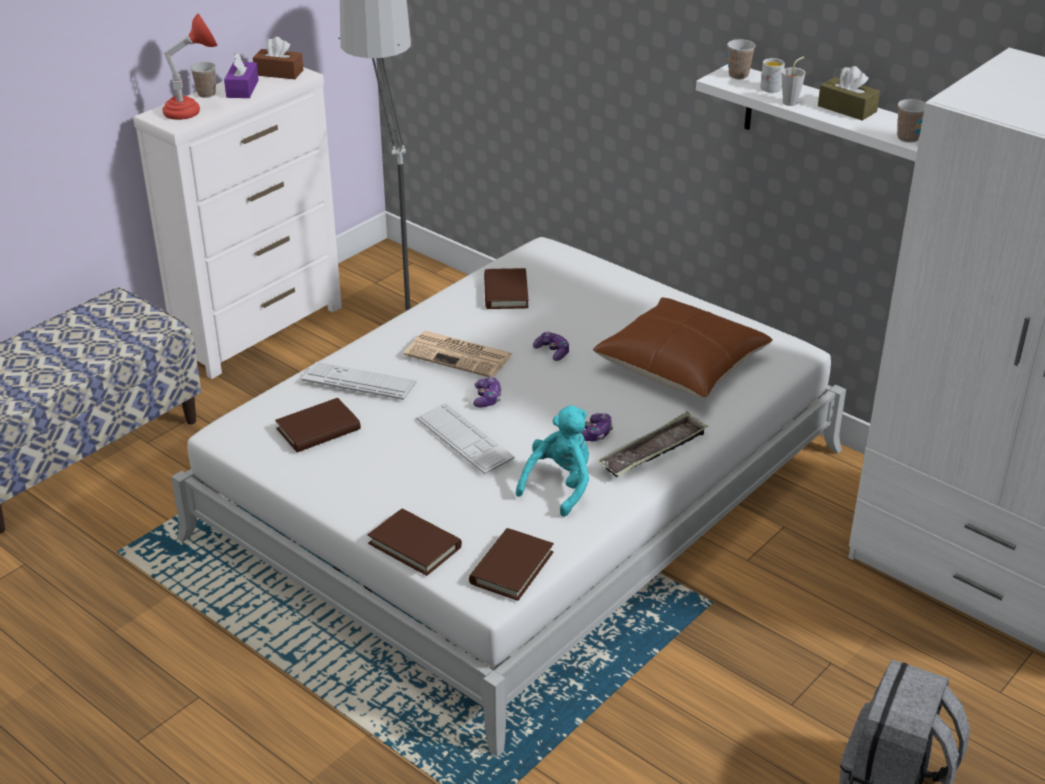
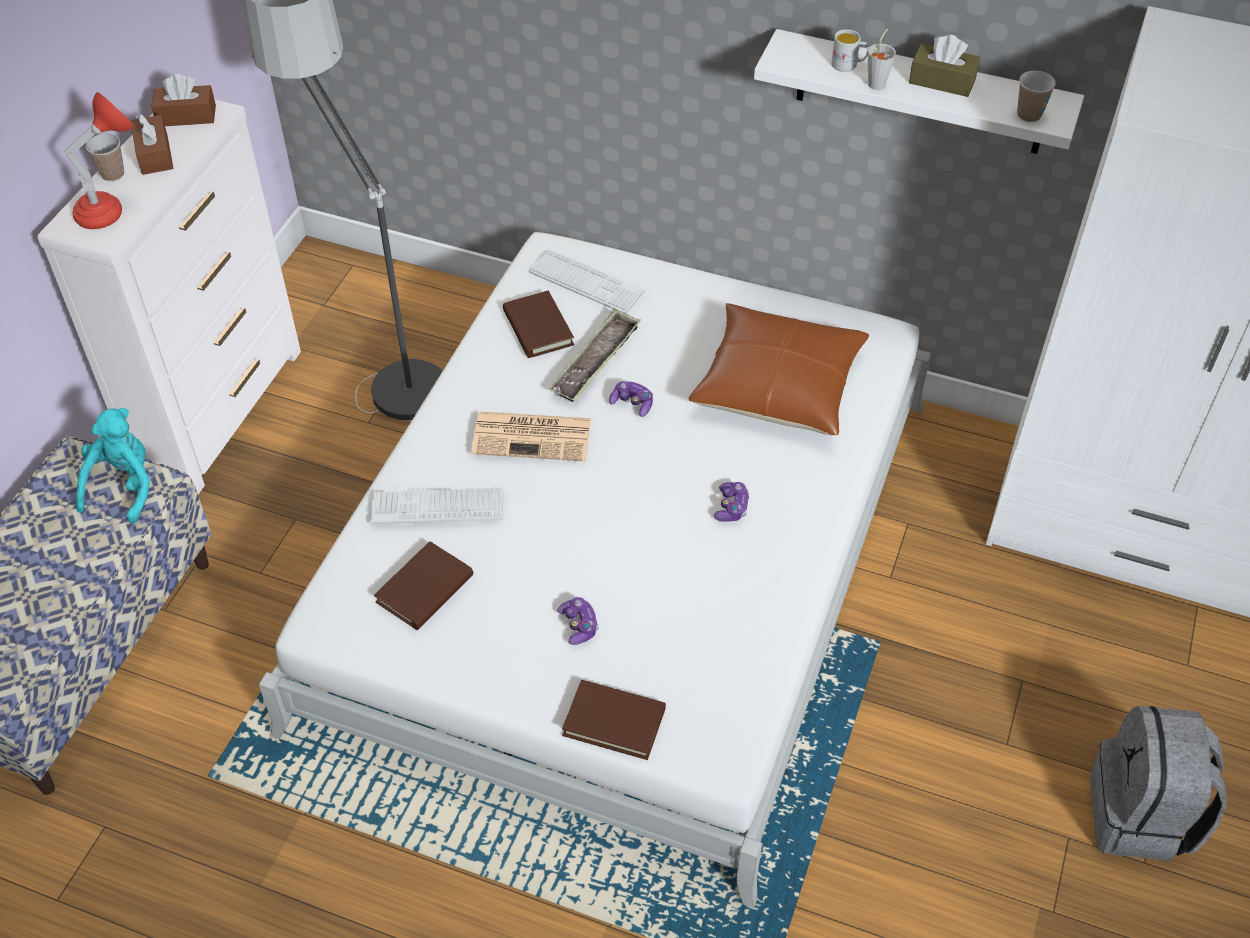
camera: 20 degrees left, 15 degrees up
purple tissue box [224,52,259,98] -> brown tissue box [131,114,174,175]
keyboard [416,402,515,474] -> keyboard moved to [529,249,645,314]
brown book [469,528,554,601] -> none
game controller [473,377,501,408] -> game controller moved to [557,597,599,645]
turquoise plush toy [516,406,589,517] -> turquoise plush toy moved to [75,408,150,524]
tray [598,412,708,477] -> tray moved to [549,308,641,402]
cup [727,39,756,79] -> none

